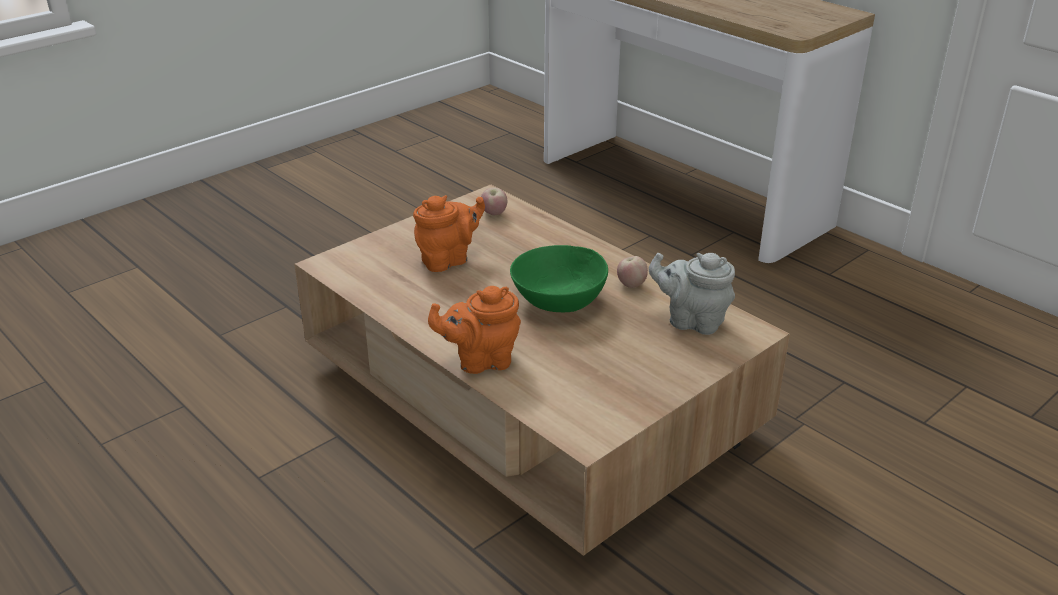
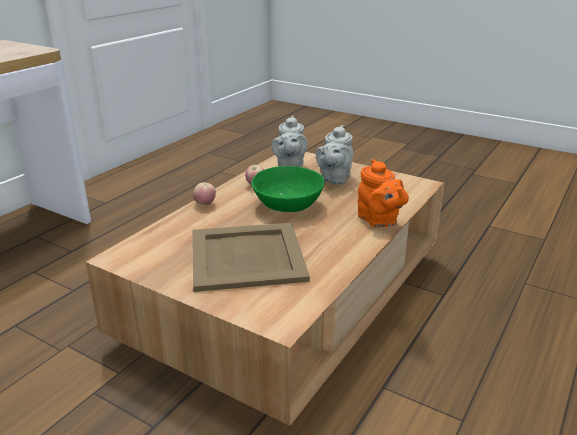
camera: 105 degrees left, 5 degrees down
orange teapot [413,195,485,272] -> beige tray [192,223,310,292]
apple [481,187,507,216] -> apple moved to [193,182,216,205]
none -> grey teapot [316,125,353,185]

